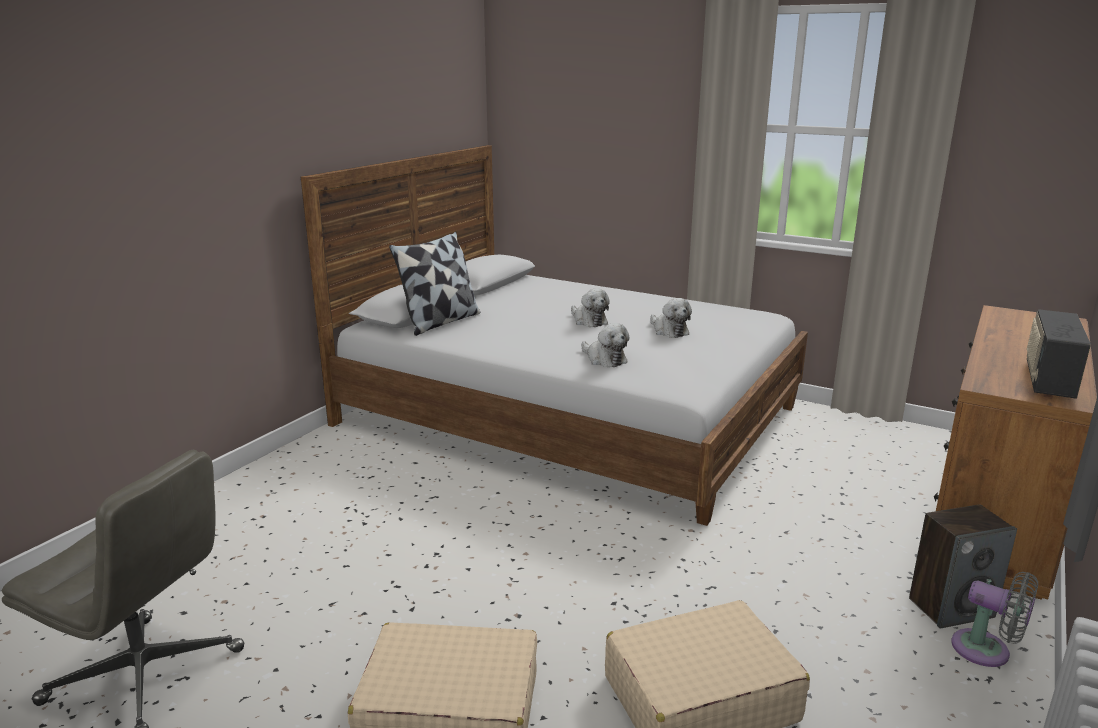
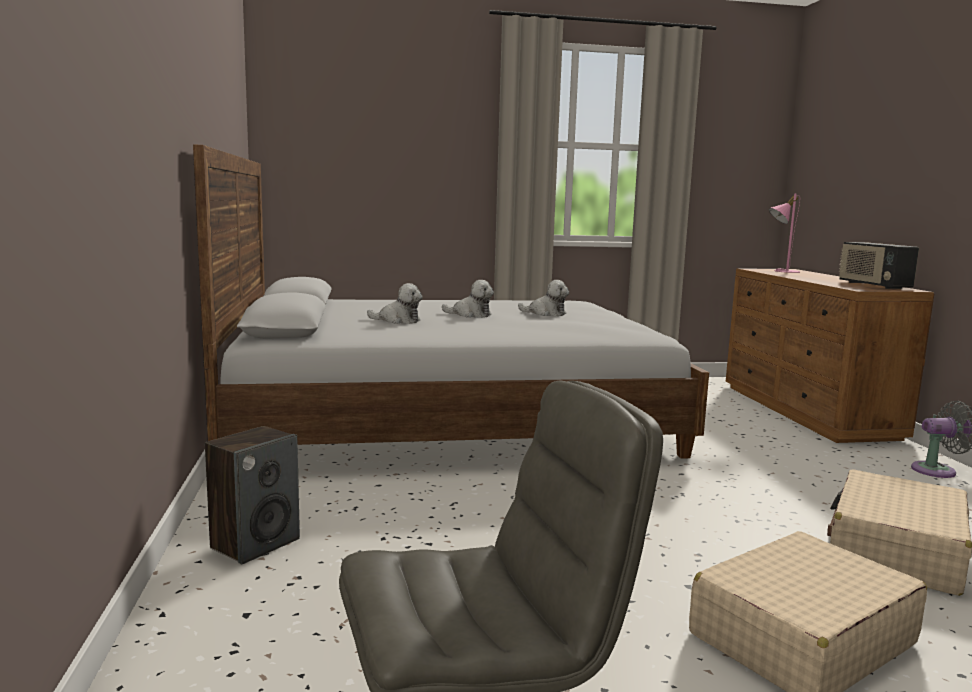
camera: 40 degrees left, 10 degrees down
pillow [389,232,480,336] -> none
plush toy [581,323,630,367] -> plush toy moved to [367,283,422,324]
speaker [909,504,1017,628] -> speaker moved to [205,426,300,565]
none -> pink table lamp [769,194,800,273]

